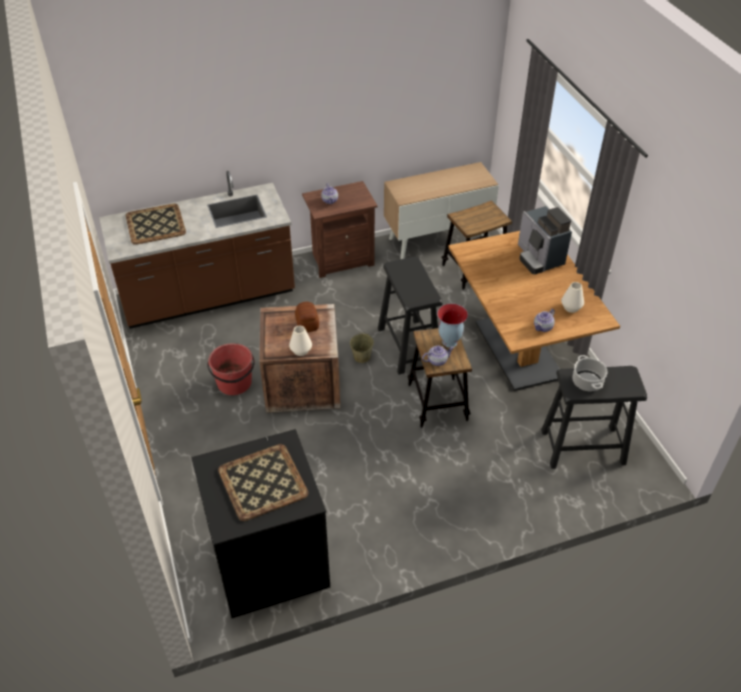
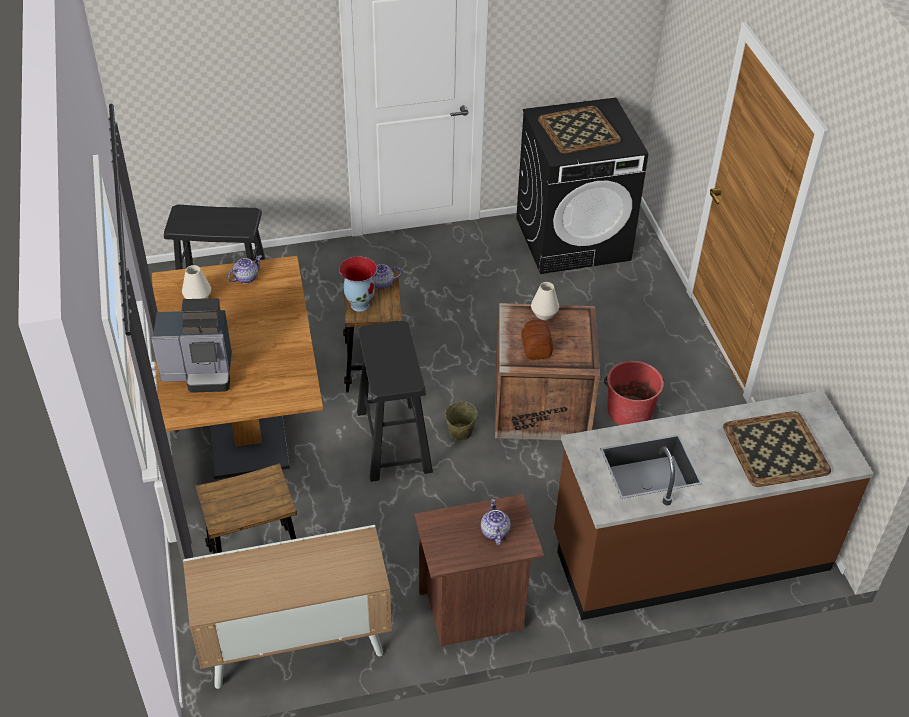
camera: 175 degrees left, 0 degrees up
coffee machine [518,206,572,274] -> coffee machine turned 105 degrees clockwise [151,298,232,393]
cooking pot [573,355,608,392] -> none

